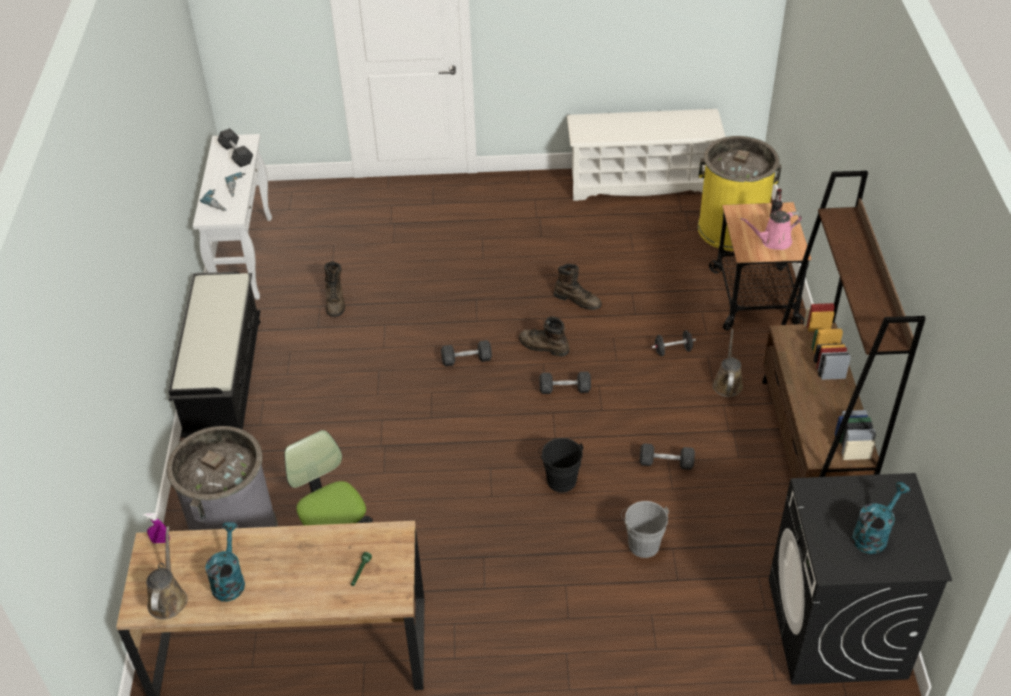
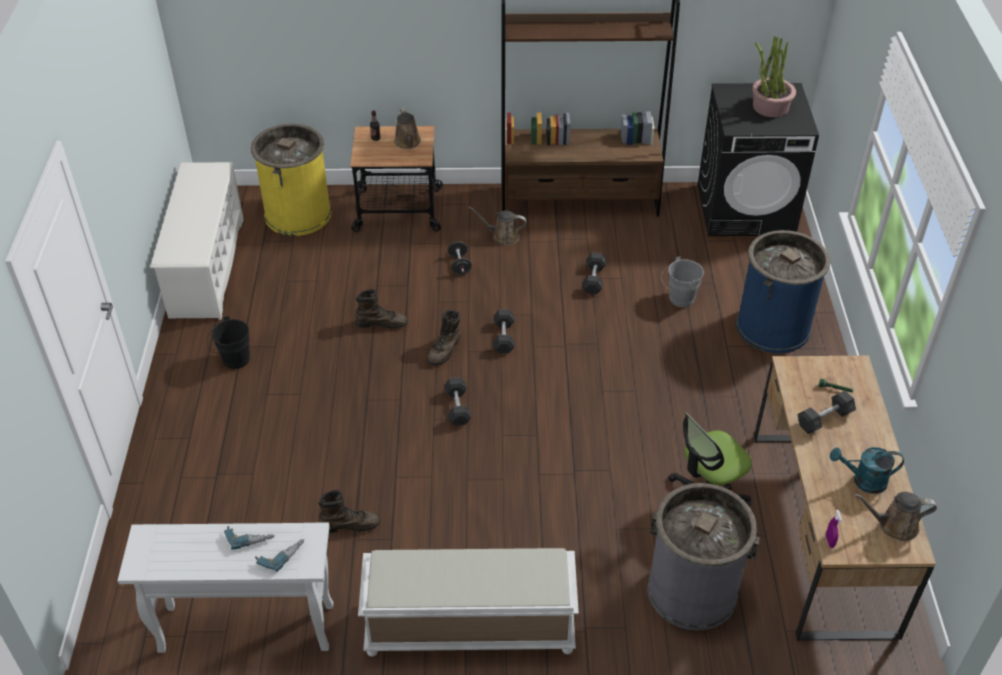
camera: 90 degrees left, 0 degrees up
black bench [169,272,260,438] -> white bench [358,548,579,657]
grey dumbbell [217,128,253,167] -> grey dumbbell moved to [798,390,856,434]
black bucket [539,438,584,493] -> black bucket moved to [207,316,250,369]
brown boot [554,264,602,310] -> brown boot turned 60 degrees clockwise [355,289,408,329]
pink watering can [741,211,802,250] -> brown watering can [394,108,421,149]
turquoise watering can [852,482,910,554] -> potted plant [752,36,796,117]
none -> blue trash can [736,230,830,353]

